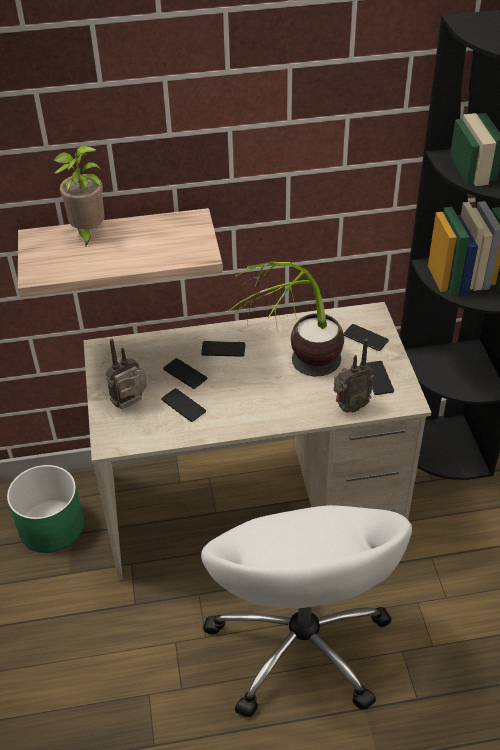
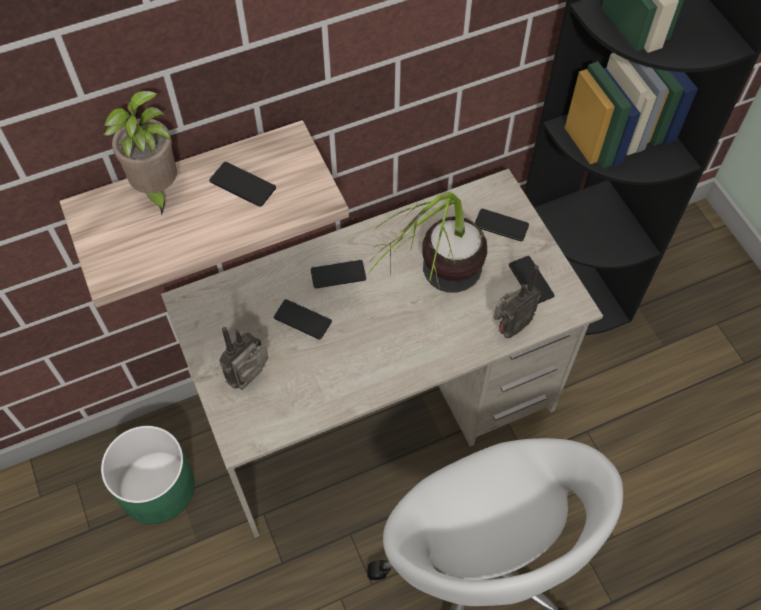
camera: 15 degrees left, 15 degrees up
phone [161,388,206,422] -> phone moved to [209,162,276,207]

